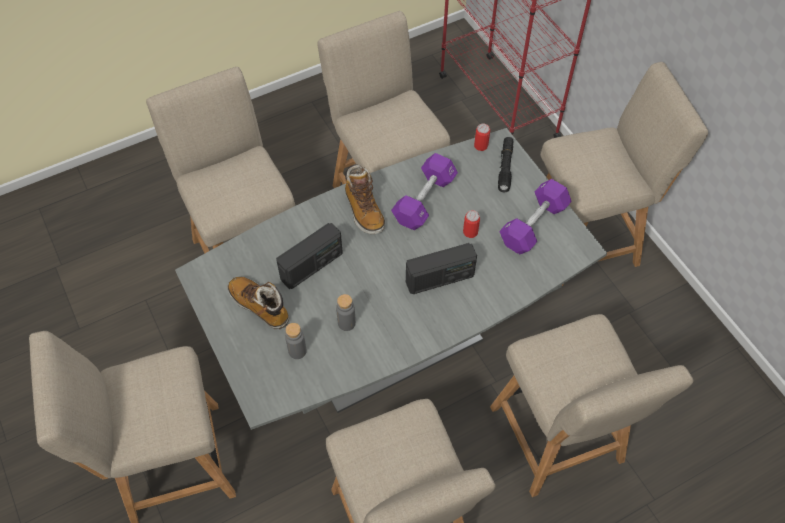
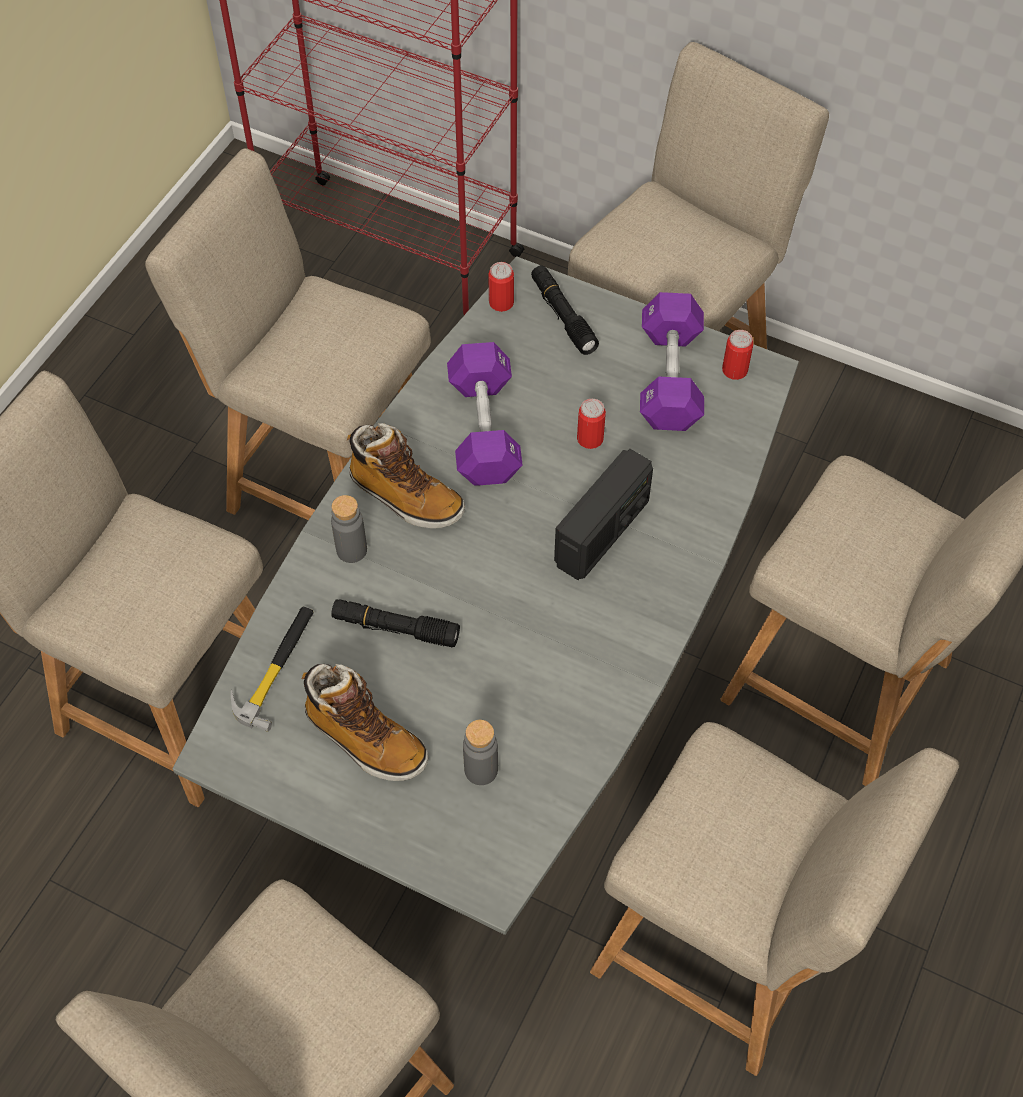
camera: 35 degrees left, 0 degrees up
boot [227,277,289,330] -> boot turned 150 degrees counterclockwise [302,664,428,781]
radio [276,223,343,289] -> black flashlight [331,599,460,647]
grey bottle [336,294,356,331] -> grey bottle moved to [331,495,367,563]
none -> hammer [231,606,314,732]
none -> can [722,330,753,380]

